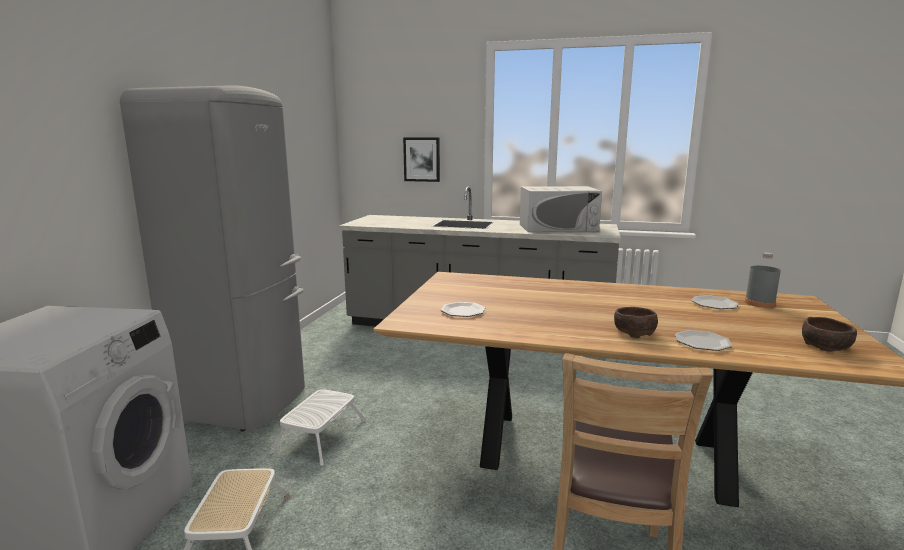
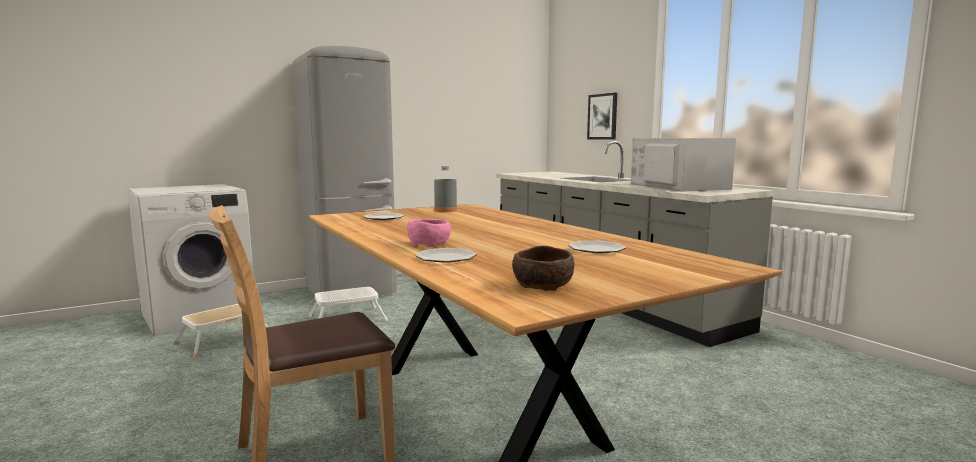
camera: 45 degrees right, 5 degrees down
white microwave [520,186,602,232] -> white microwave turned 150 degrees counterclockwise [631,138,736,192]
brown bowl [614,307,658,338] -> pink bowl [407,219,451,247]
grey bottle [745,252,781,308] -> grey bottle moved to [434,166,457,212]

